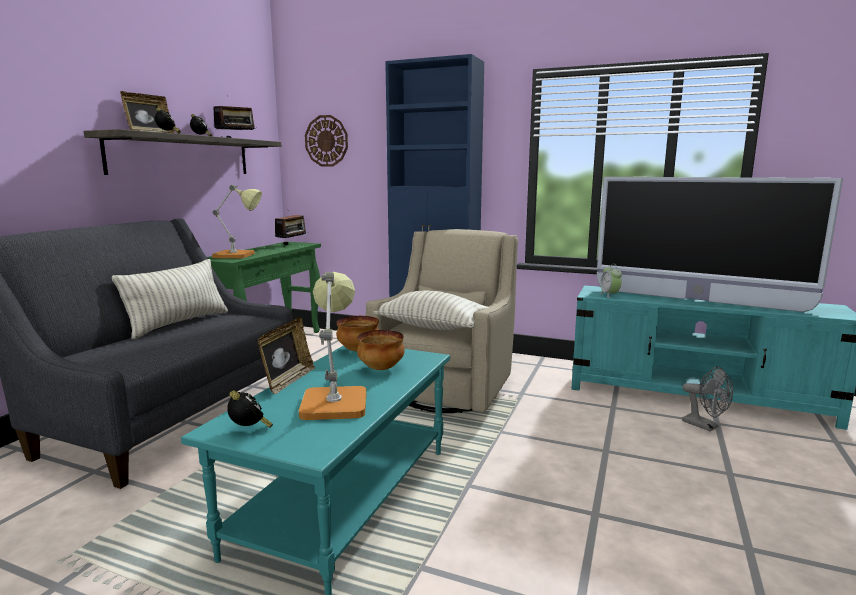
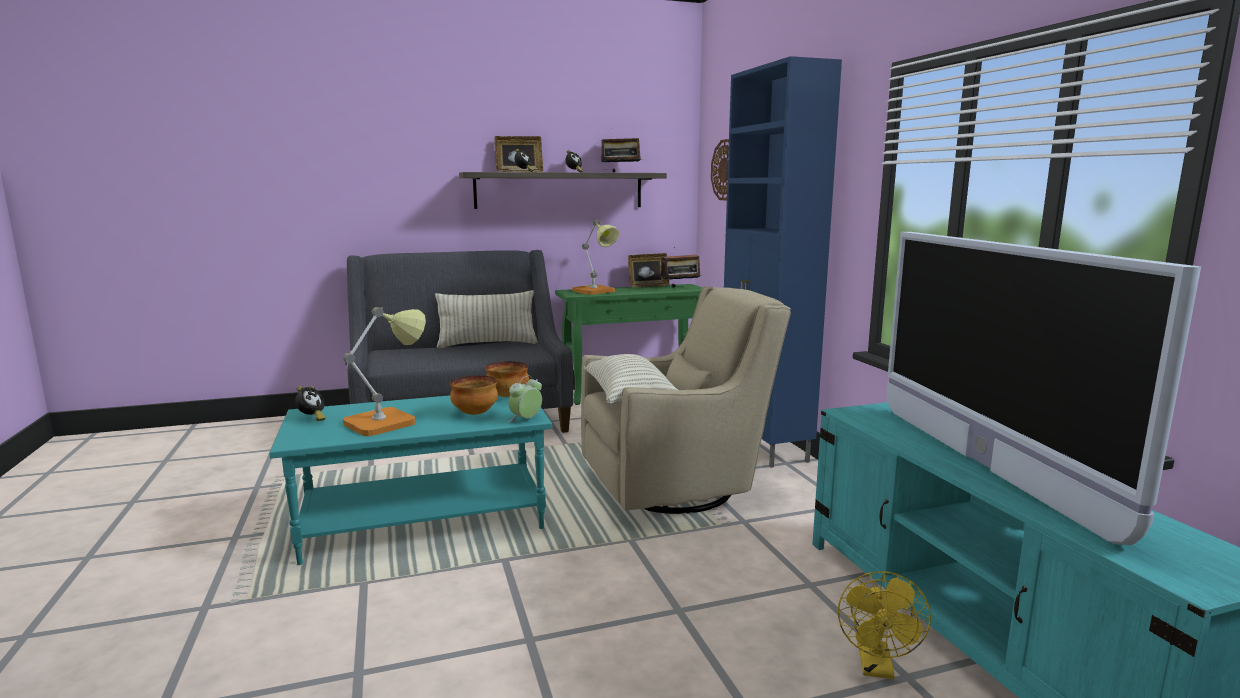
camera: 50 degrees right, 0 degrees up
picture frame [257,317,315,394] -> picture frame moved to [628,253,670,288]
alarm clock [599,264,622,298] -> alarm clock moved to [508,376,542,422]
grey fan [682,366,733,432] -> yellow fan [838,571,931,679]

